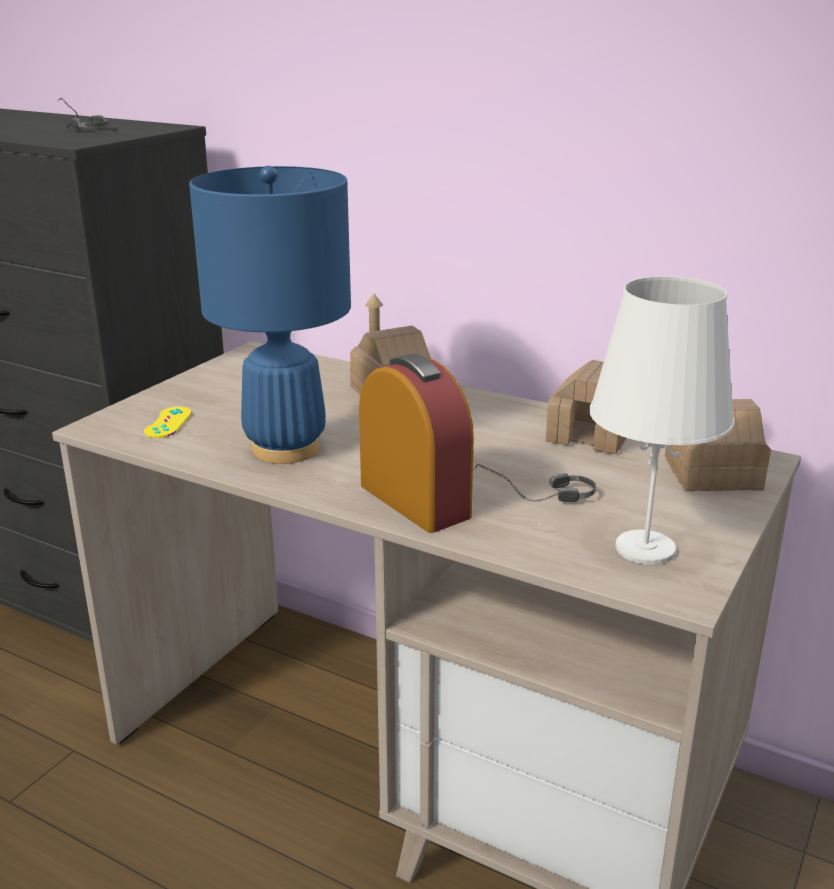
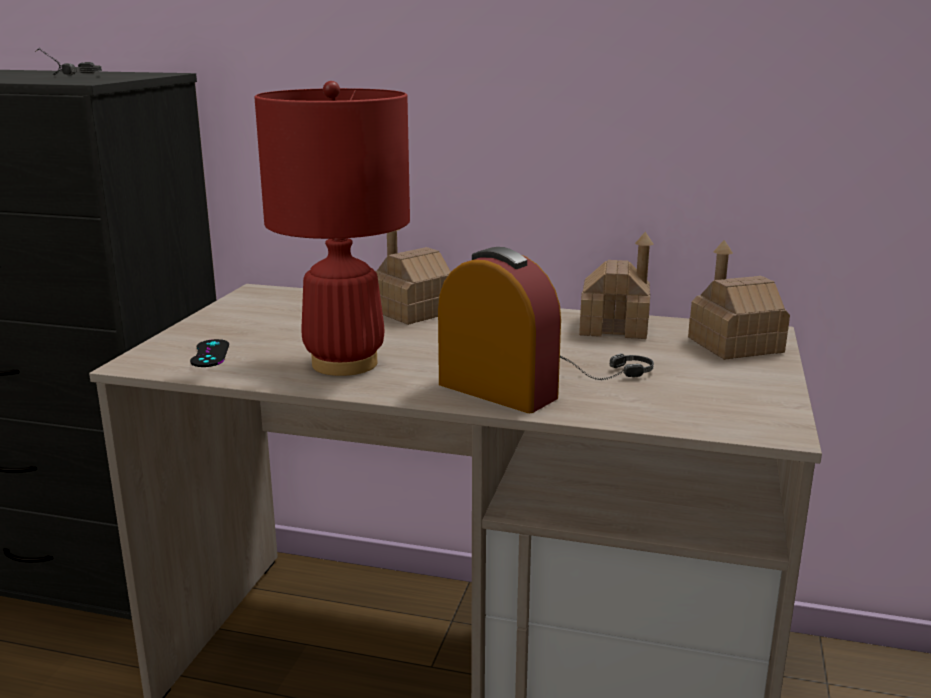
camera: 15 degrees left, 5 degrees down
yellow game controller [144,407,192,438] -> black game controller [190,339,229,367]
blue table lamp [189,166,351,464] -> red table lamp [254,81,410,376]
white table lamp [589,276,735,565] -> none

